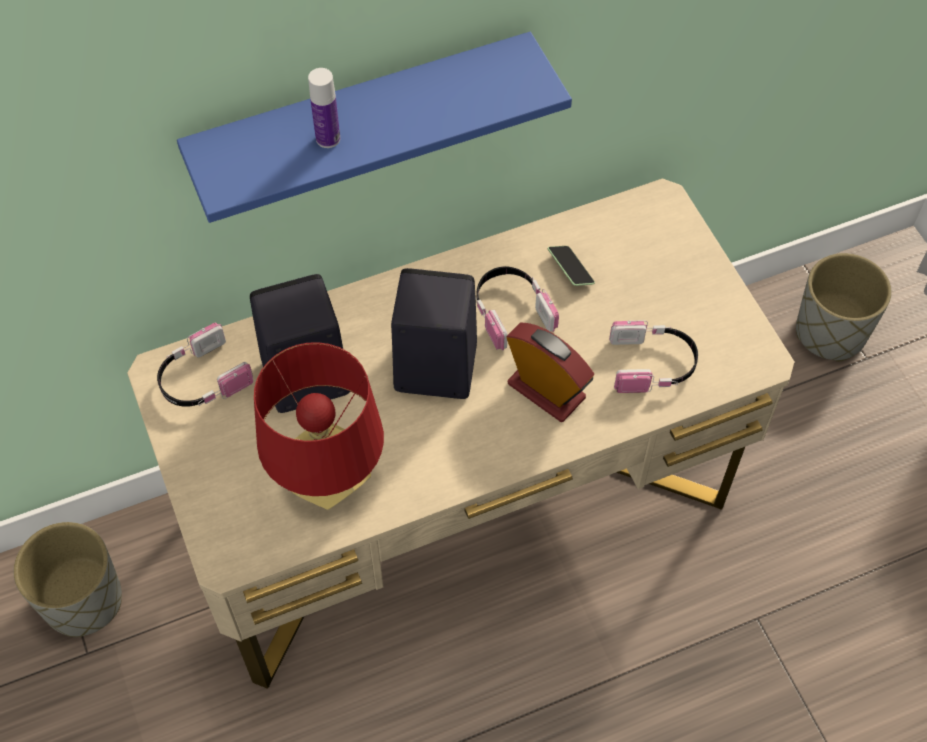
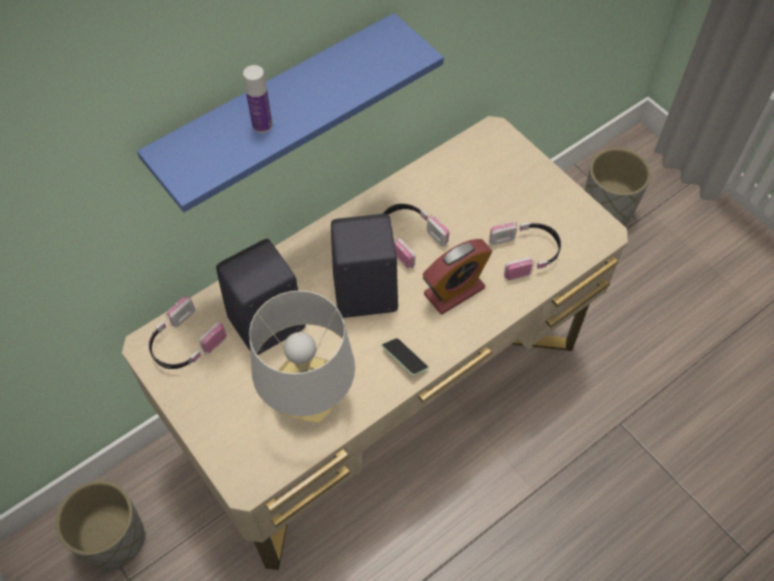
camera: 15 degrees left, 0 degrees up
red table lamp [254,342,384,510] -> grey table lamp [249,290,355,423]
alarm clock [506,322,594,422] -> alarm clock turned 120 degrees clockwise [423,239,492,314]
phone [548,246,595,286] -> phone moved to [381,338,428,376]

